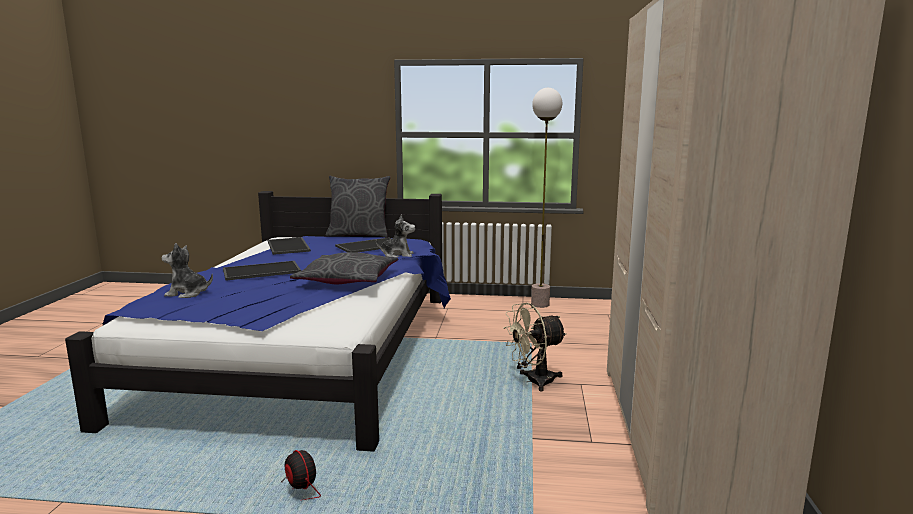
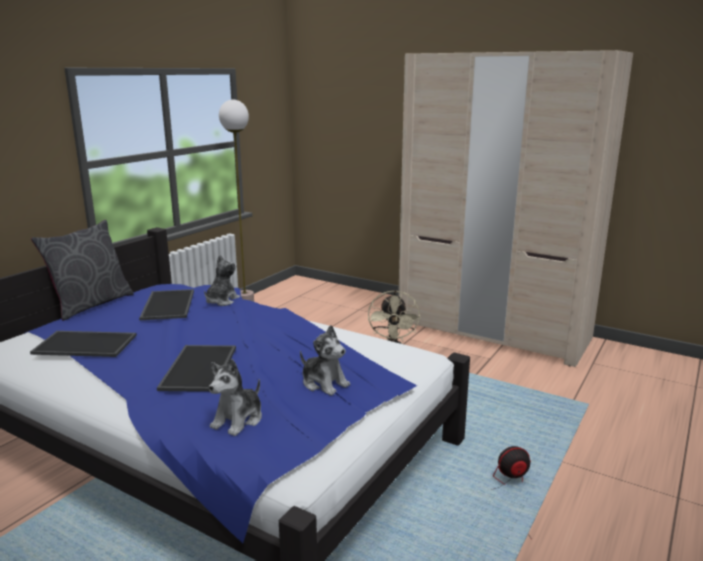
camera: 65 degrees left, 5 degrees up
grey pillow [290,252,398,284] -> none
none -> plush toy [300,325,350,396]

